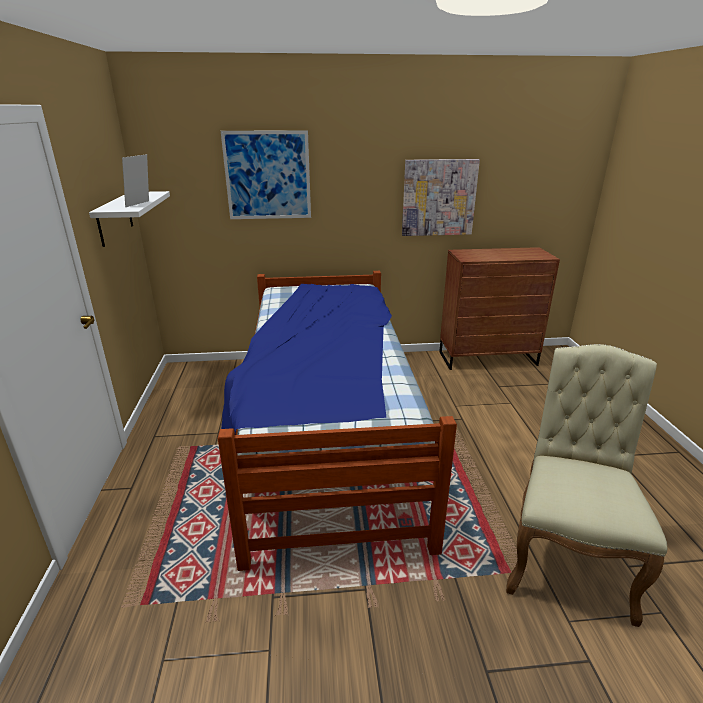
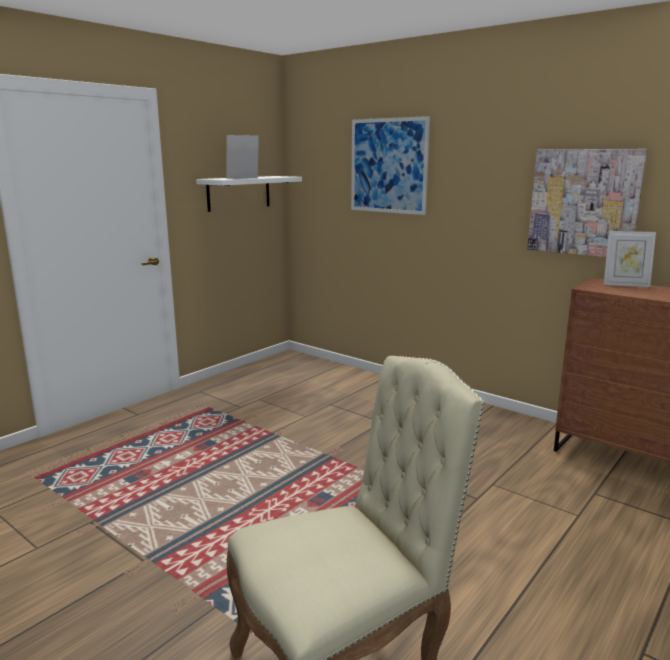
camera: 45 degrees right, 10 degrees down
bed [218,271,457,571] -> none
none -> picture frame [604,231,656,287]

